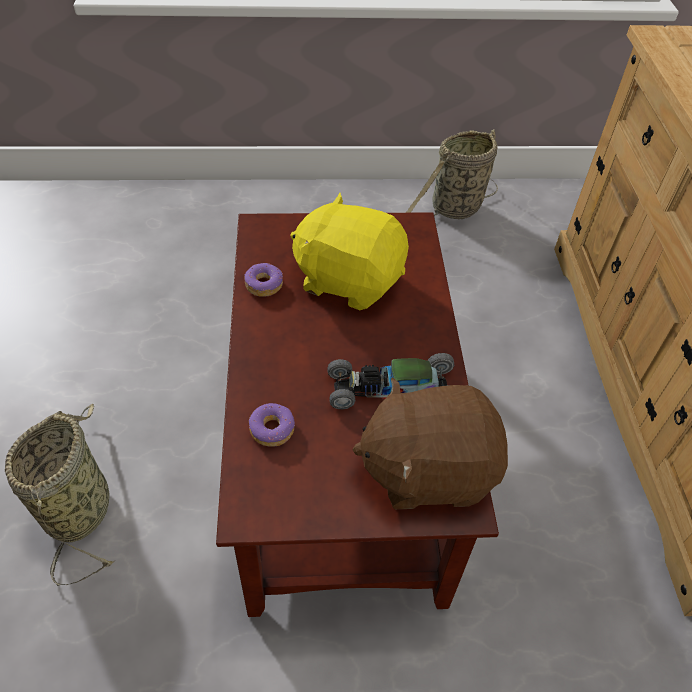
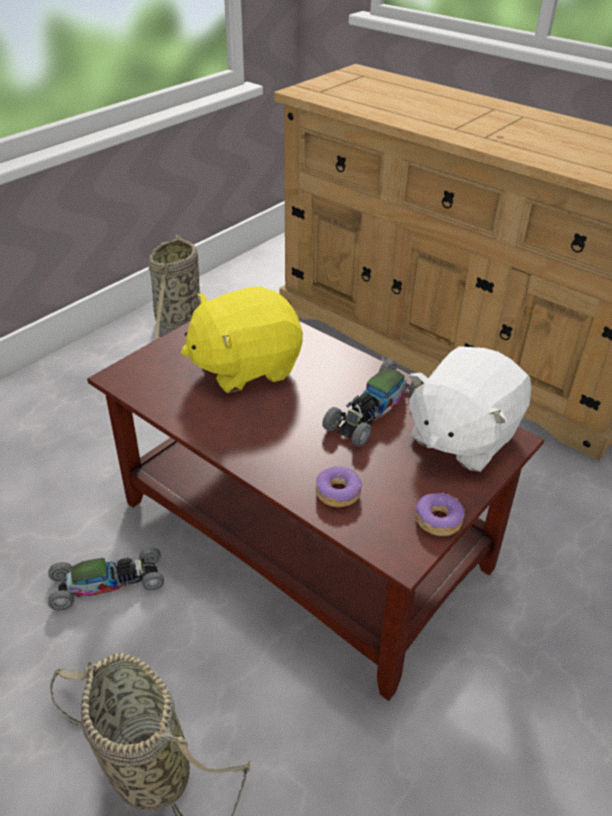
camera: 45 degrees left, 10 degrees down
donut [244,263,283,297] -> donut moved to [415,493,465,536]
brown plush toy [352,377,508,509] -> white plush toy [409,346,531,472]
none -> toy car [48,548,164,610]

